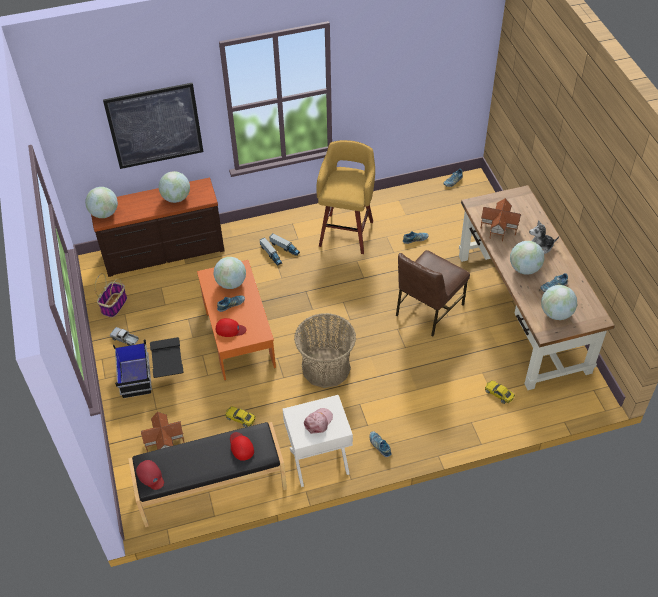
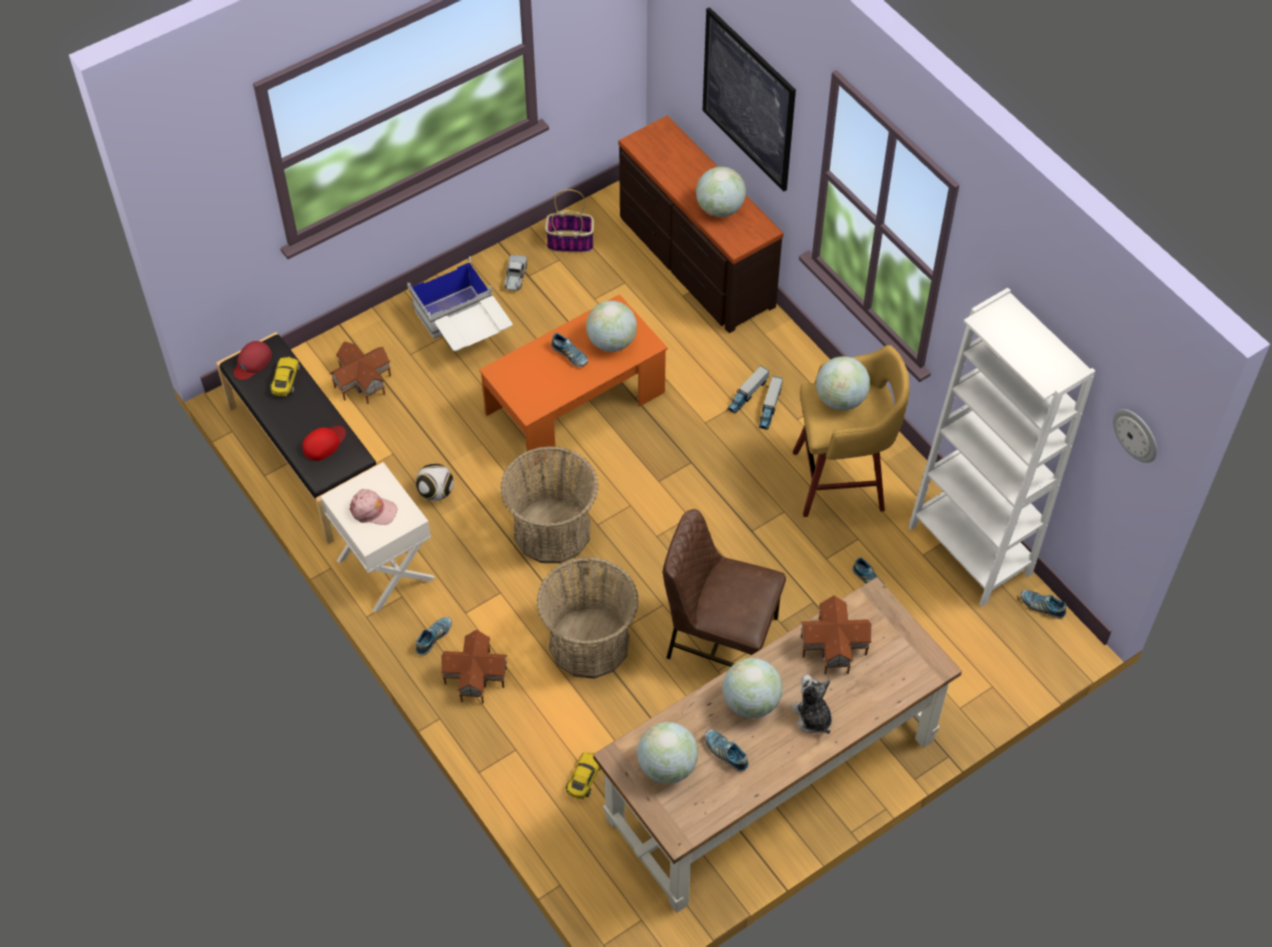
camera: 70 degrees right, 5 degrees up
globe [85,187,118,218] -> globe moved to [816,356,870,410]
black storage box [113,337,183,398] -> white storage box [407,256,513,351]
red cap [216,318,247,337] -> none
yellow toy car [225,406,256,427] -> yellow toy car moved to [270,357,300,396]
none -> football [416,463,454,501]
none -> toy house [441,630,507,704]
none -> basket [537,557,639,679]
none -> white bookcase [908,288,1095,607]
none -> wall clock [1113,409,1157,463]

